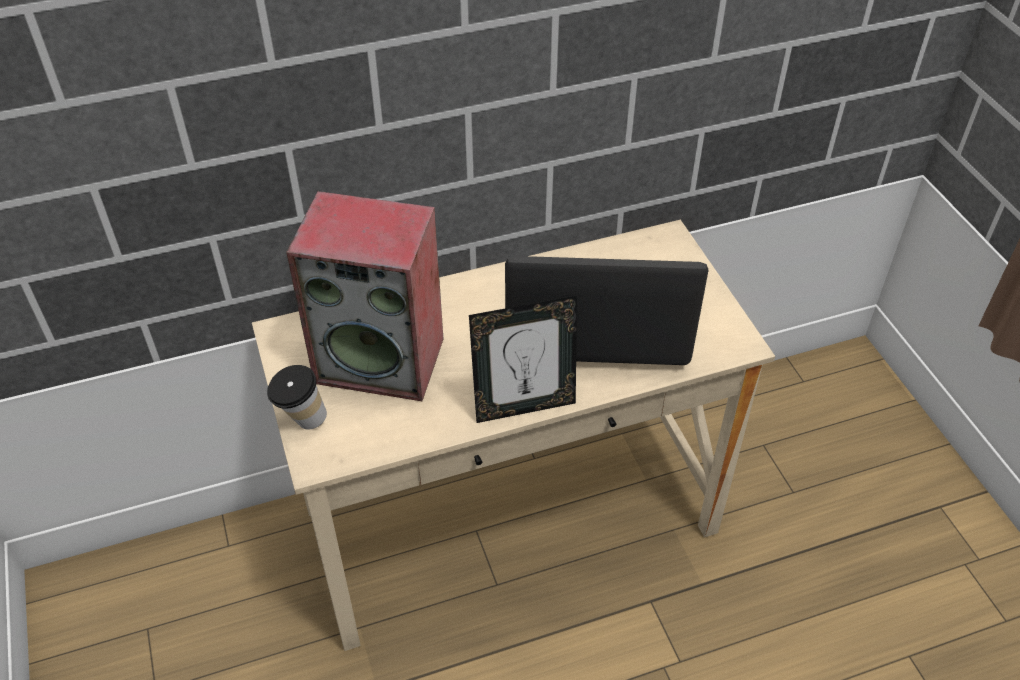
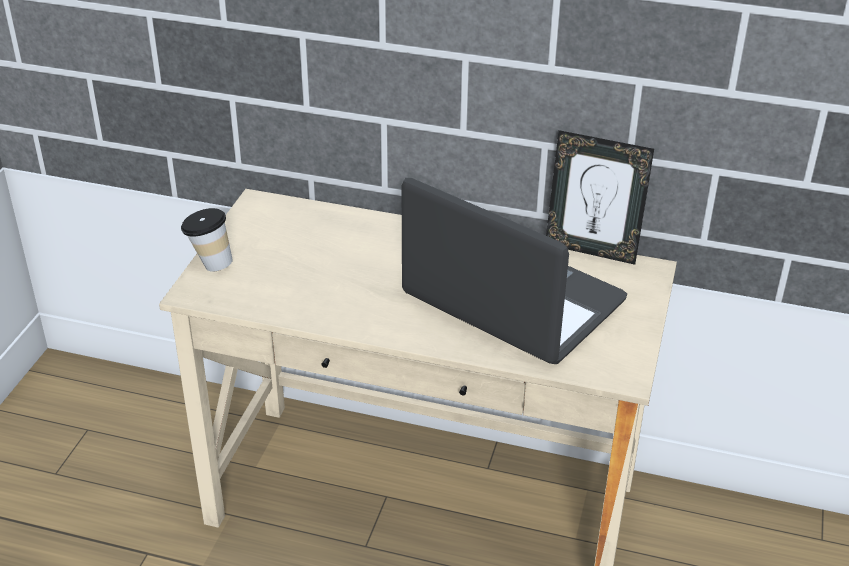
camera: 35 degrees right, 10 degrees down
speaker [286,191,443,401] -> none
picture frame [469,295,577,423] -> picture frame moved to [546,130,654,265]

